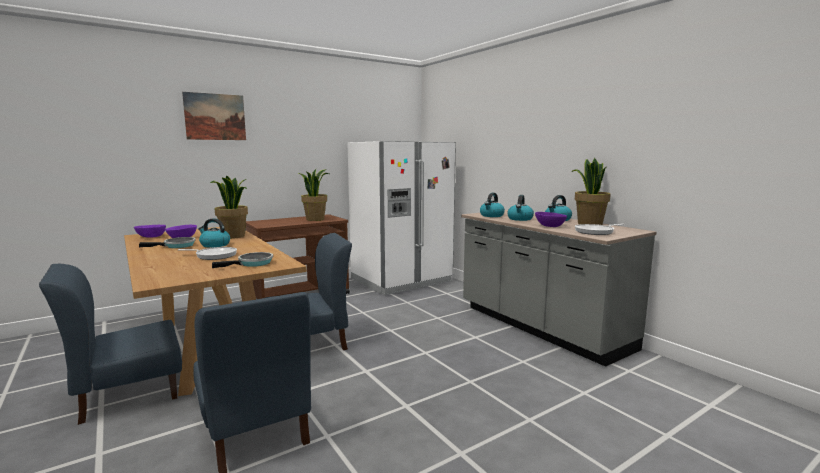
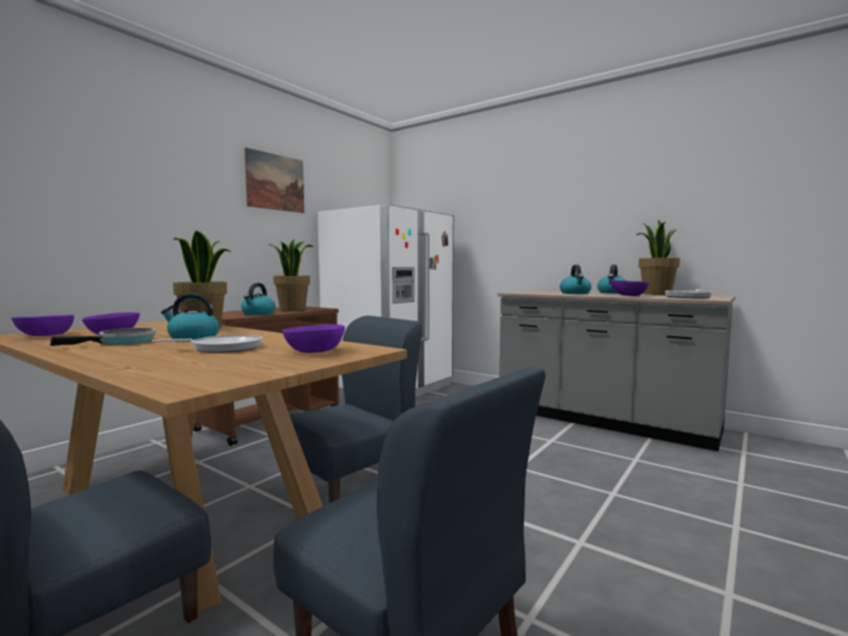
camera: 20 degrees left, 5 degrees down
picture [182,92,246,140] -> picture moved to [244,147,304,213]
frying pan [212,252,273,268] -> purple bowl [282,324,345,353]
kettle [480,193,505,217] -> kettle moved to [241,283,275,315]

